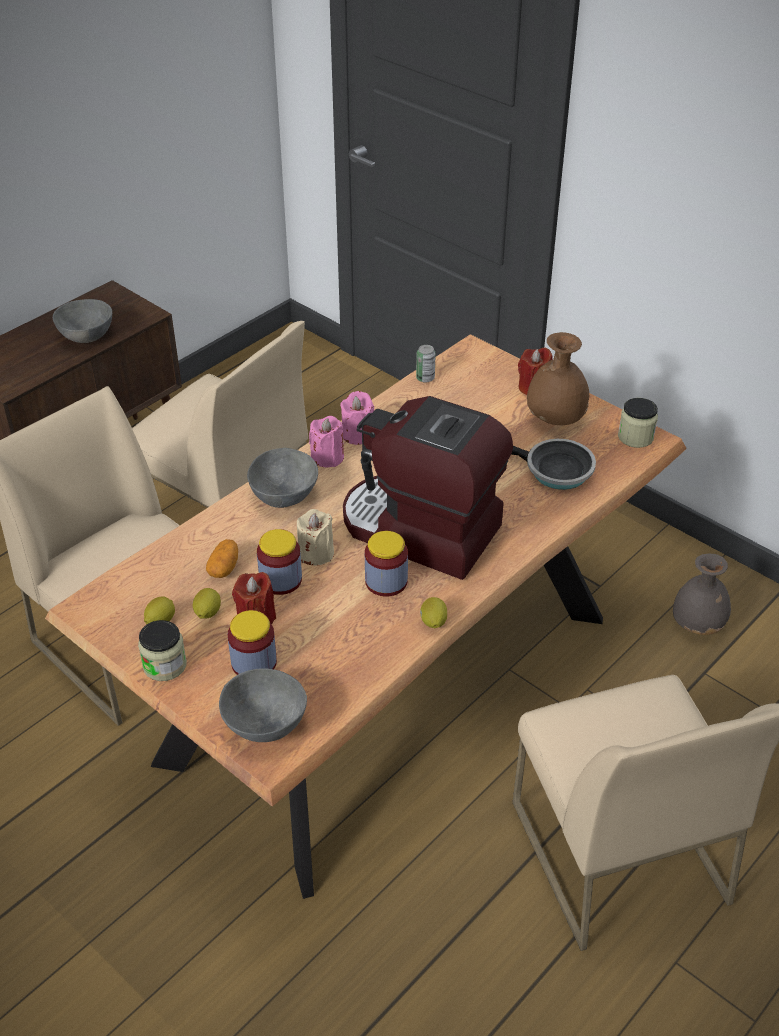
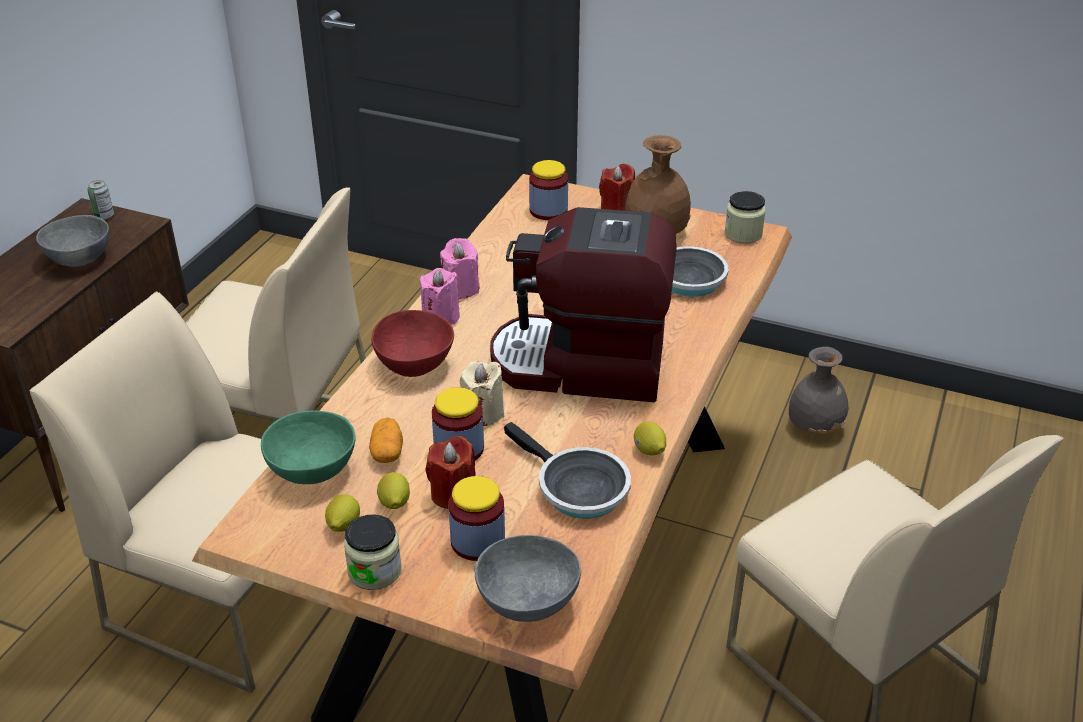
camera: 20 degrees left, 5 degrees down
grey bowl [247,448,318,508] -> red bowl [372,310,454,377]
jar [365,531,408,597] -> jar moved to [529,160,568,220]
can [416,345,436,383] -> can moved to [87,180,114,220]
none -> green bowl [261,411,356,484]
none -> frying pan [504,422,631,519]

